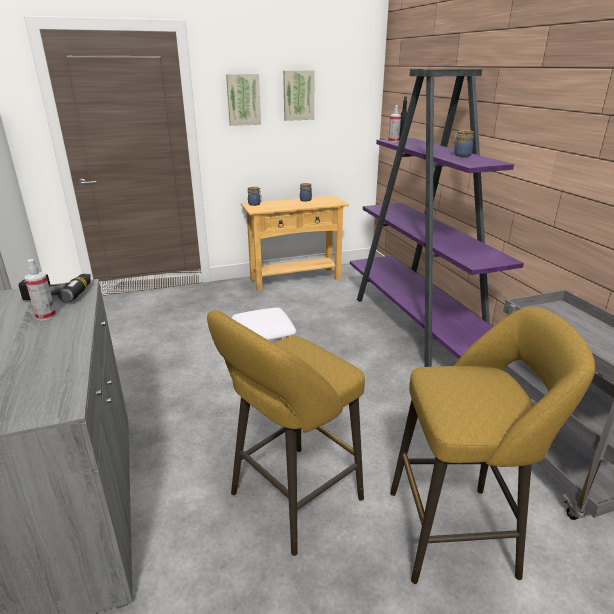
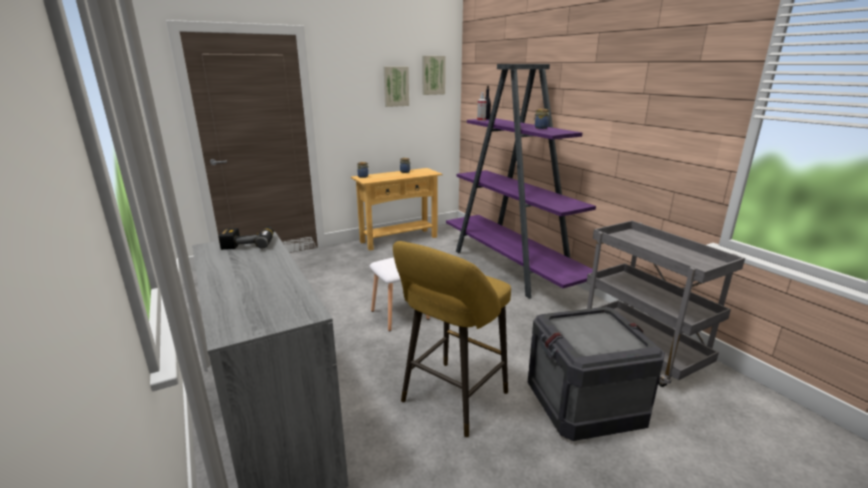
camera: 10 degrees left, 5 degrees down
spray bottle [25,259,56,321] -> none
picture [226,74,261,126] -> picture moved to [422,56,446,95]
yellow stool [390,307,595,584] -> crate [528,307,665,441]

